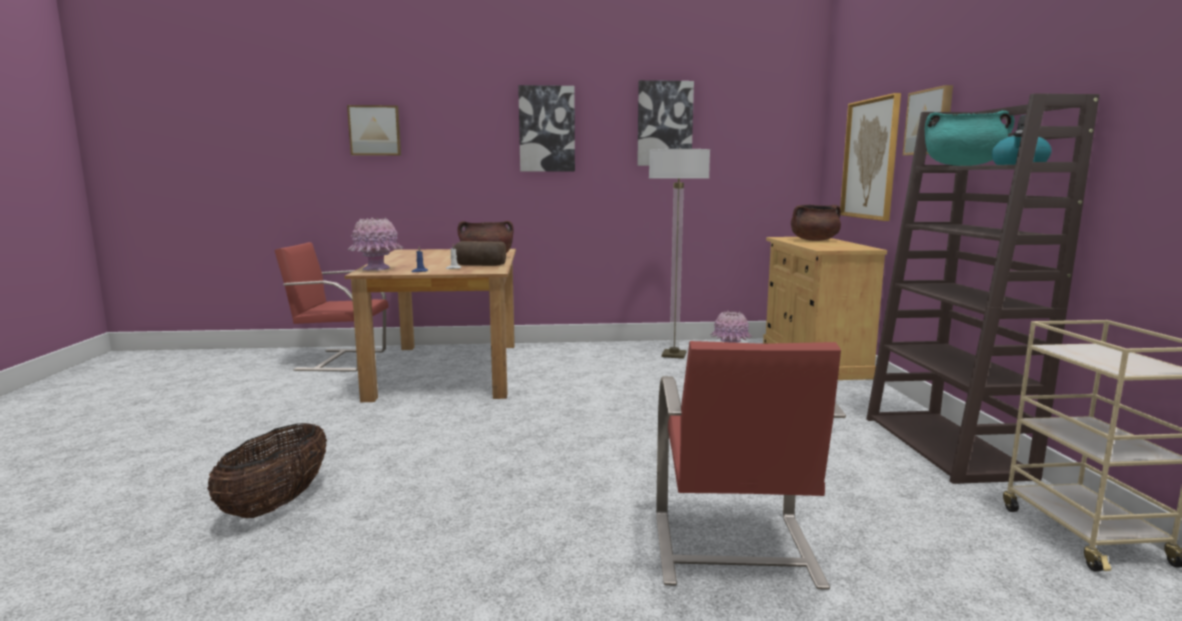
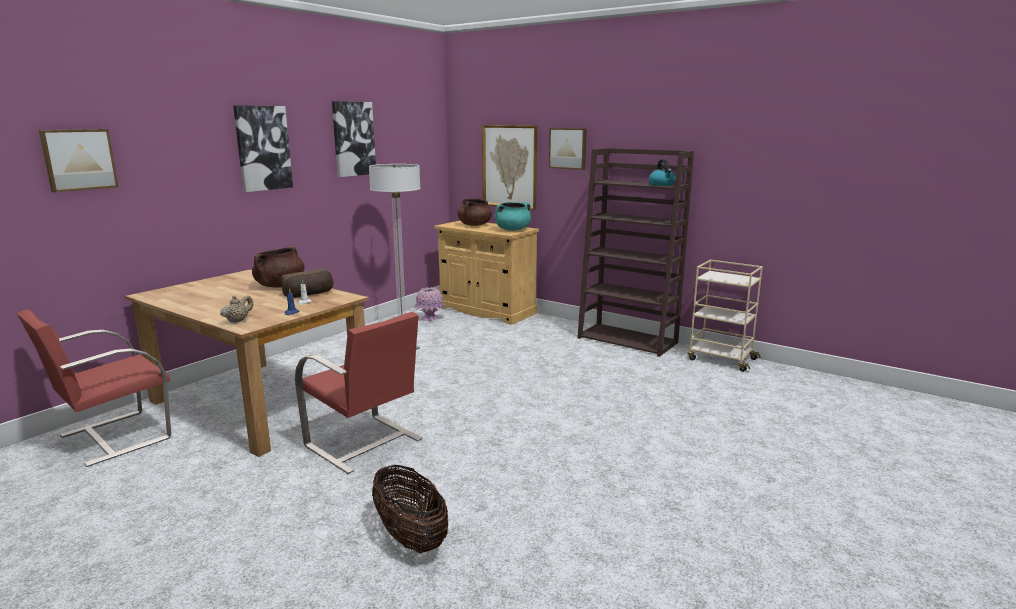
camera: 50 degrees left, 5 degrees up
pink vase [347,218,403,271] -> beige teapot [220,295,253,323]
red chair [656,341,846,590] -> red chair moved to [295,312,422,474]
turquoise cooking pot [925,111,1014,166] -> turquoise cooking pot moved to [495,202,531,231]

